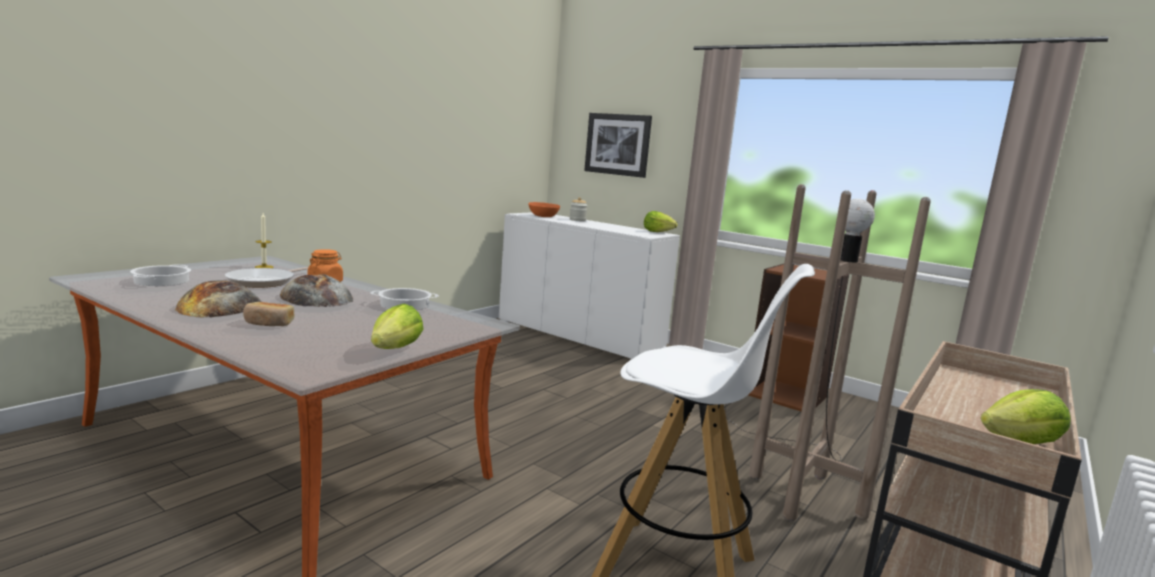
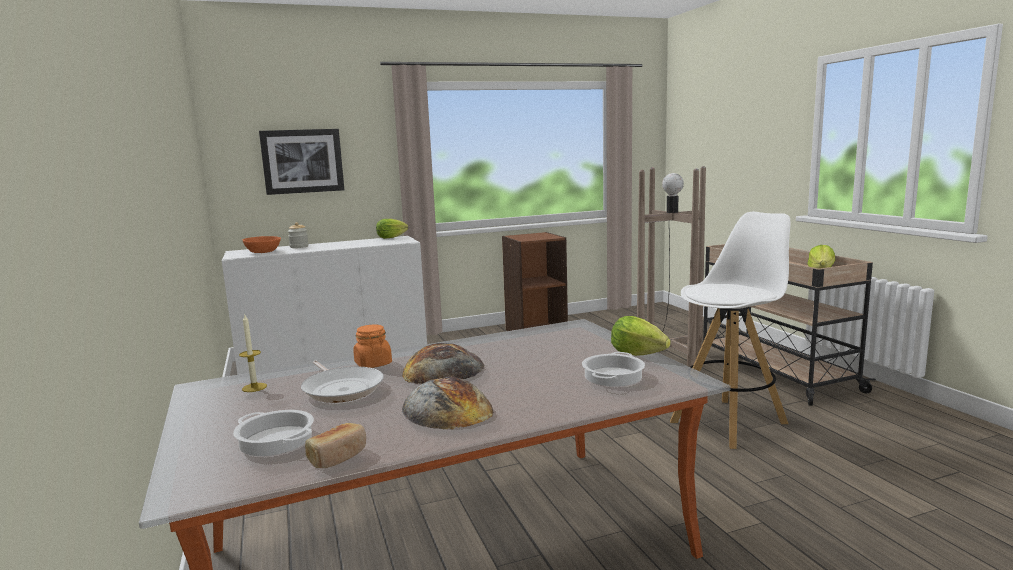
camera: 55 degrees left, 0 degrees up
bread [243,302,294,326] -> bread moved to [305,423,366,468]
cooking pot [370,288,439,310] -> cooking pot moved to [582,352,645,387]

